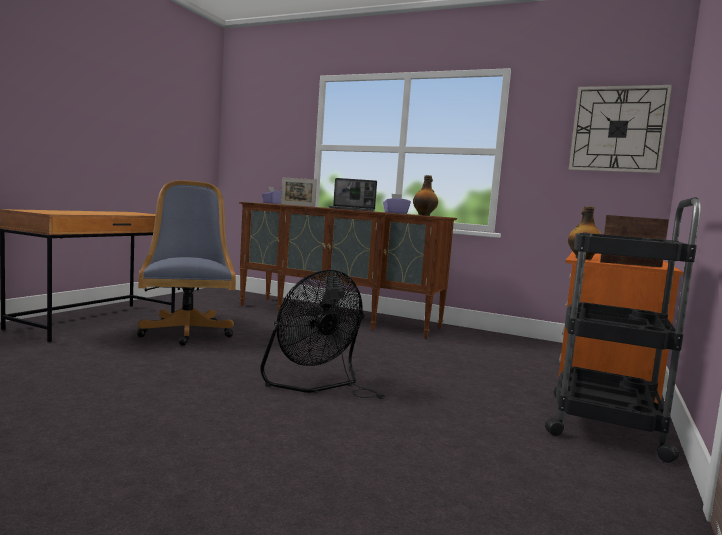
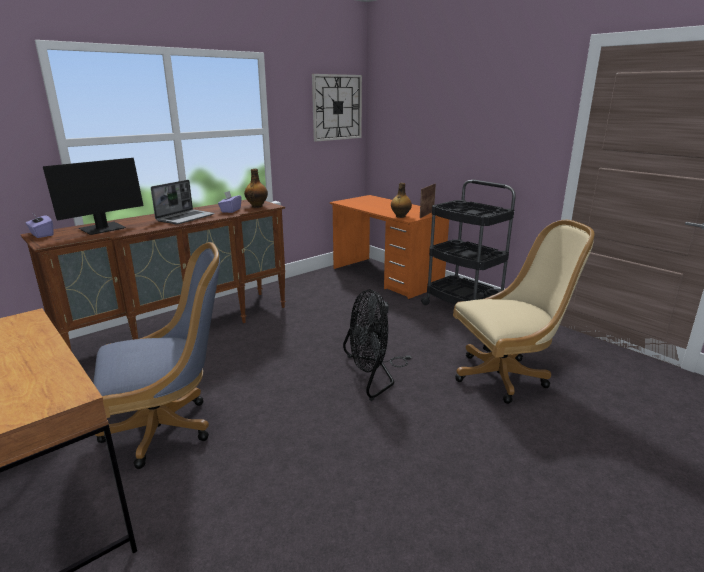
camera: 65 degrees left, 15 degrees up
blue office chair [137,180,236,346] -> blue office chair turned 150 degrees clockwise [94,242,220,469]
picture frame [281,177,317,207] -> monitor [43,158,144,235]
none -> beige office chair [453,220,595,404]

